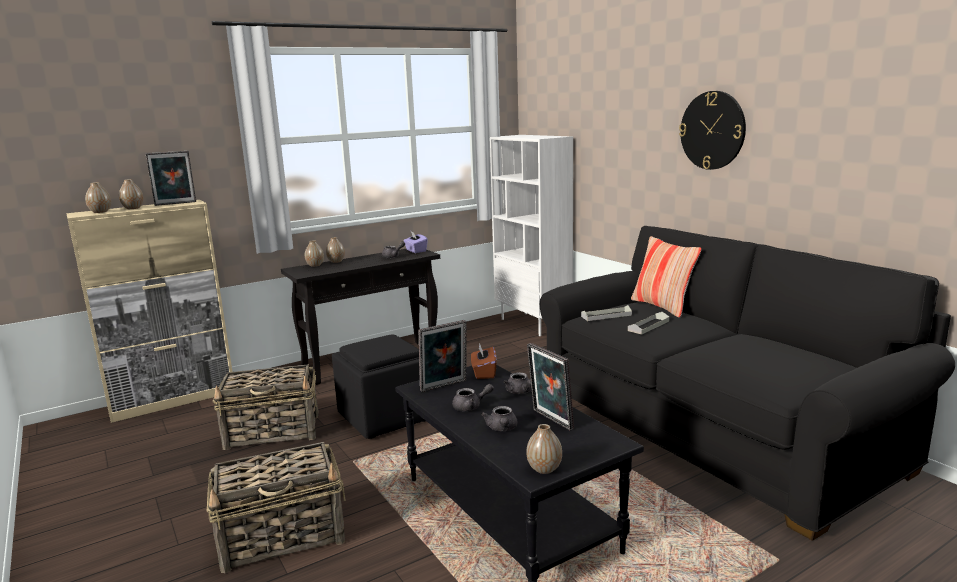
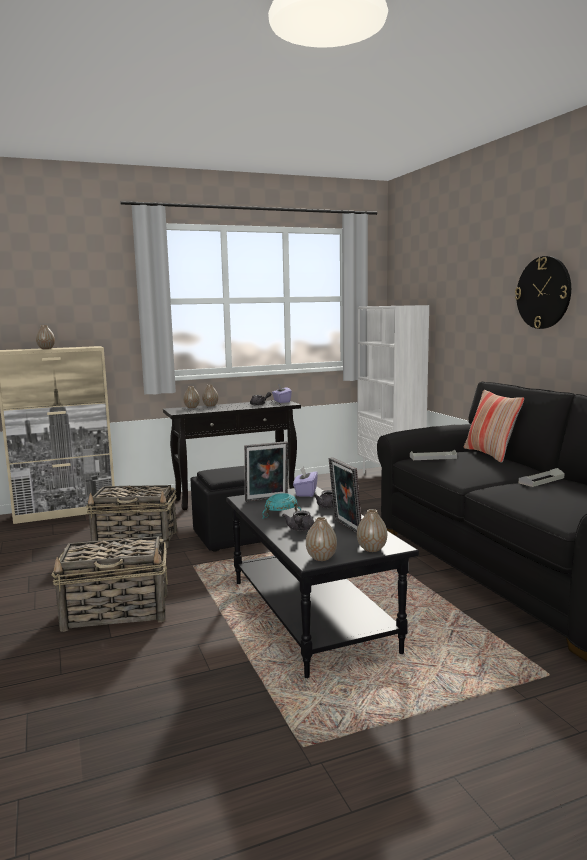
camera: 10 degrees right, 5 degrees down
vase [85,182,111,213] -> vase moved to [357,509,387,552]
picture frame [146,151,196,206] -> none
grey teapot [452,384,494,411] -> turquoise bowl [262,493,301,519]
brown tissue box [471,343,497,379] -> purple tissue box [293,466,318,497]
grey tray [628,312,669,335] -> grey tray moved to [519,468,565,487]

